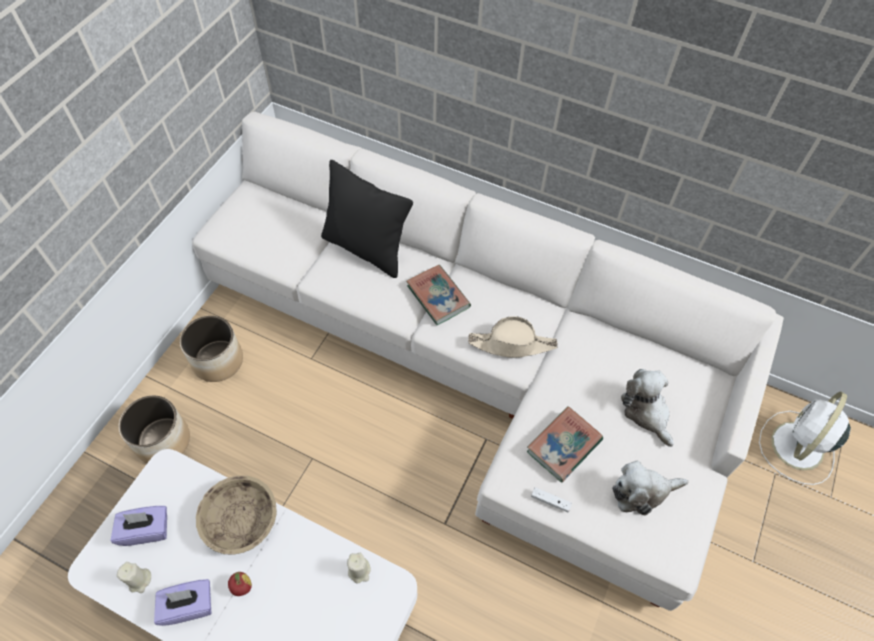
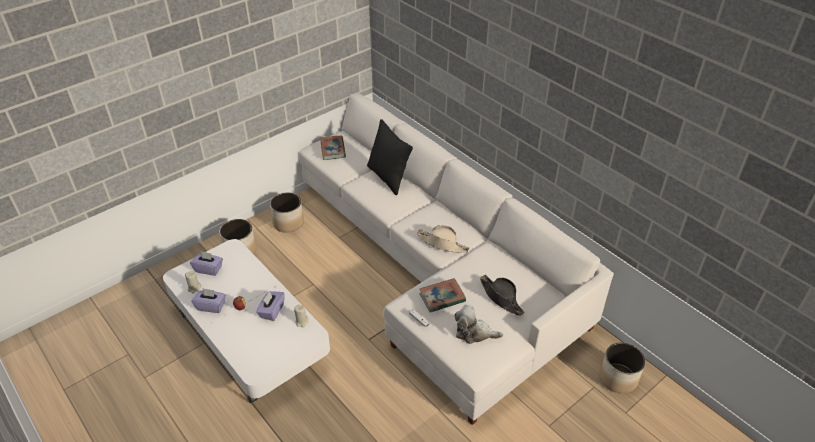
camera: 25 degrees right, 15 degrees down
beige bowl [196,475,277,554] -> none
book [406,265,471,325] -> book moved to [320,136,346,160]
plush toy [621,369,674,447] -> black hat [480,275,524,316]
white fan [759,392,851,485] -> planter [599,342,645,394]
none -> purple tissue box [256,291,285,321]

